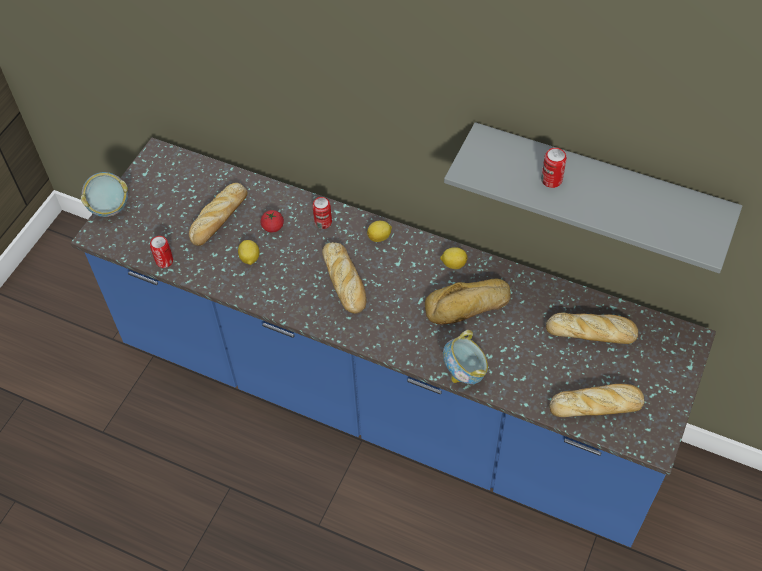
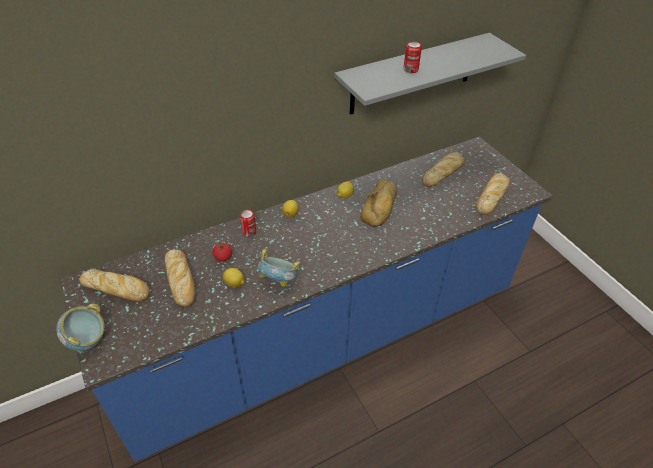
camera: 55 degrees left, 10 degrees down
can [150,236,173,268] -> none
bread [322,242,366,314] -> bread moved to [79,269,150,302]
bowl [443,330,488,384] -> bowl moved to [258,249,300,287]

